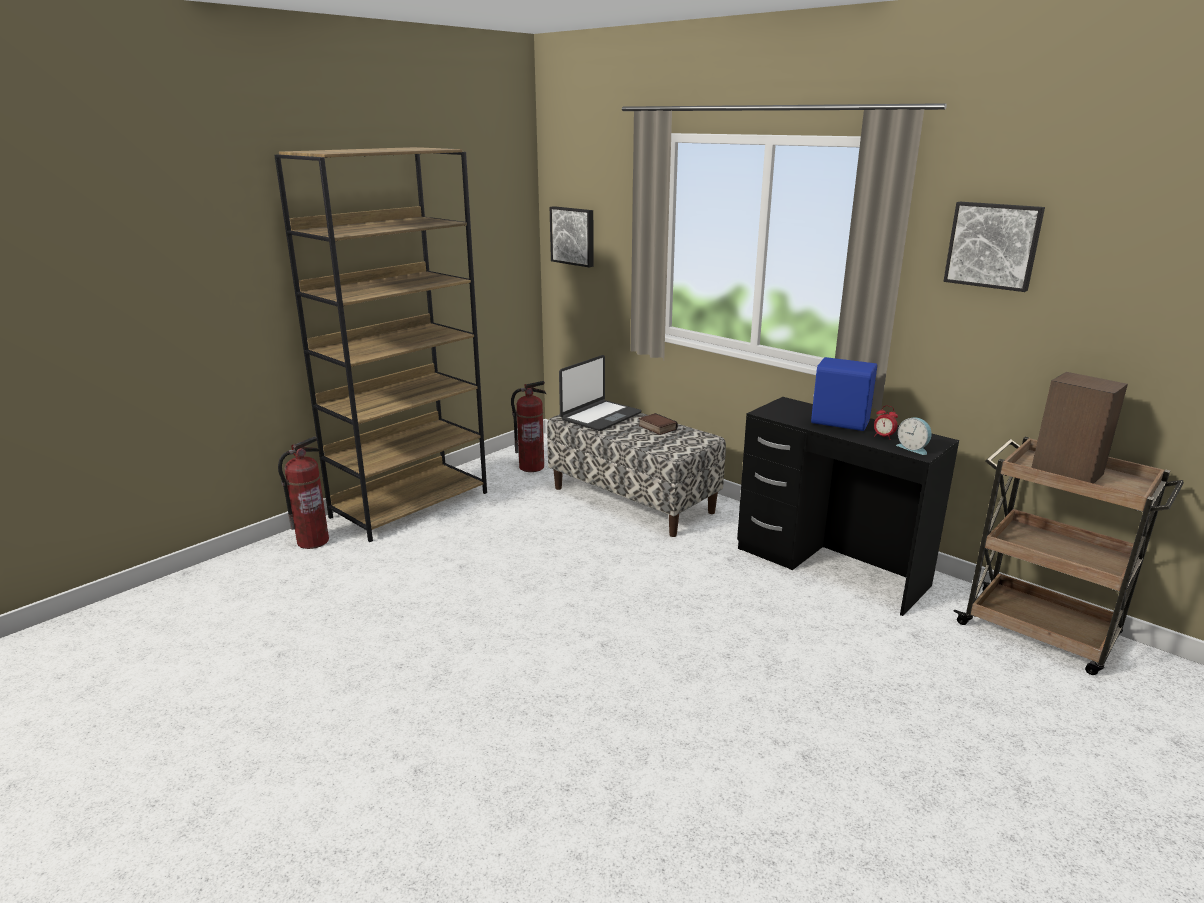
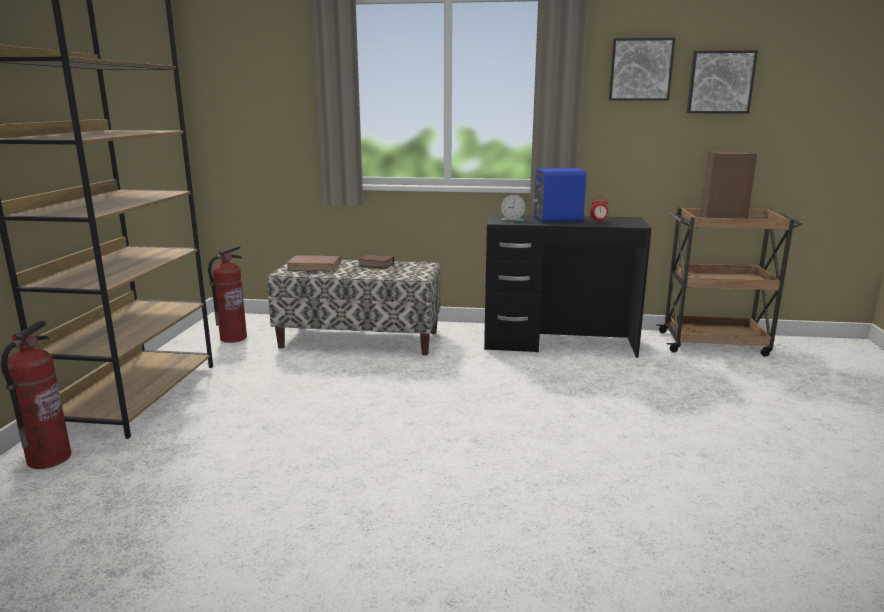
camera: 35 degrees left, 5 degrees down
picture [550,206,594,267] -> picture moved to [687,50,758,113]
laptop [559,355,642,431] -> brown book [287,255,341,271]
alarm clock [896,417,932,455] -> alarm clock moved to [501,195,526,221]

